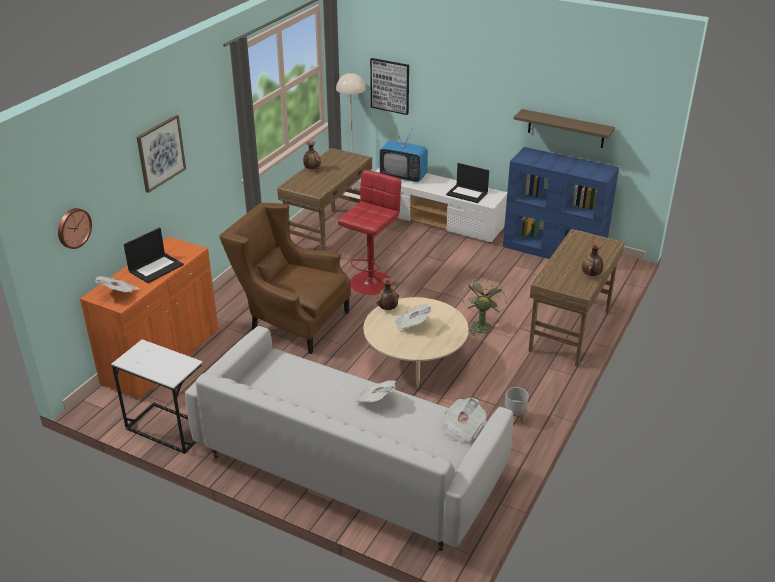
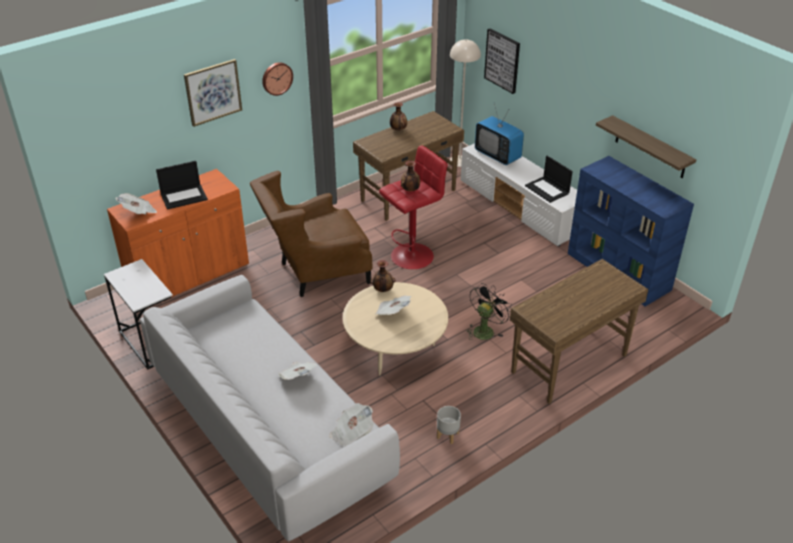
camera: 25 degrees right, 5 degrees up
wall clock [58,208,92,249] -> wall clock moved to [262,62,293,96]
brown armchair [219,203,351,354] -> brown armchair turned 75 degrees counterclockwise [250,171,372,297]
green fan [462,278,507,336] -> black fan [466,283,512,340]
vase [582,243,603,276] -> vase moved to [401,161,420,191]

